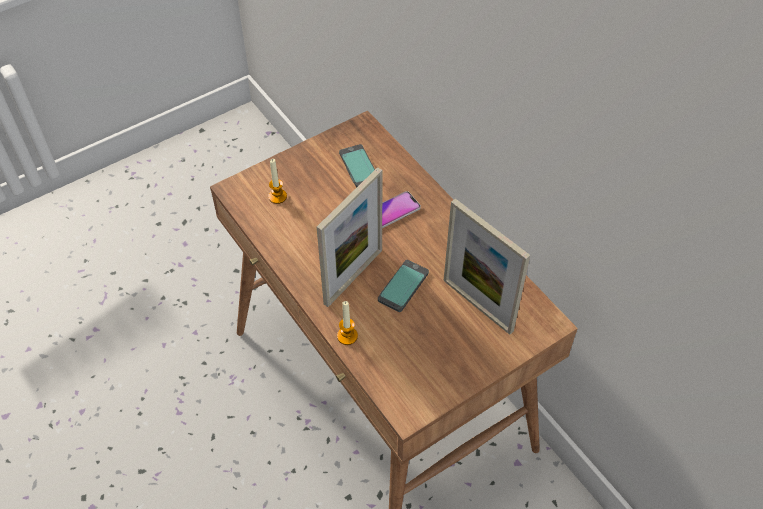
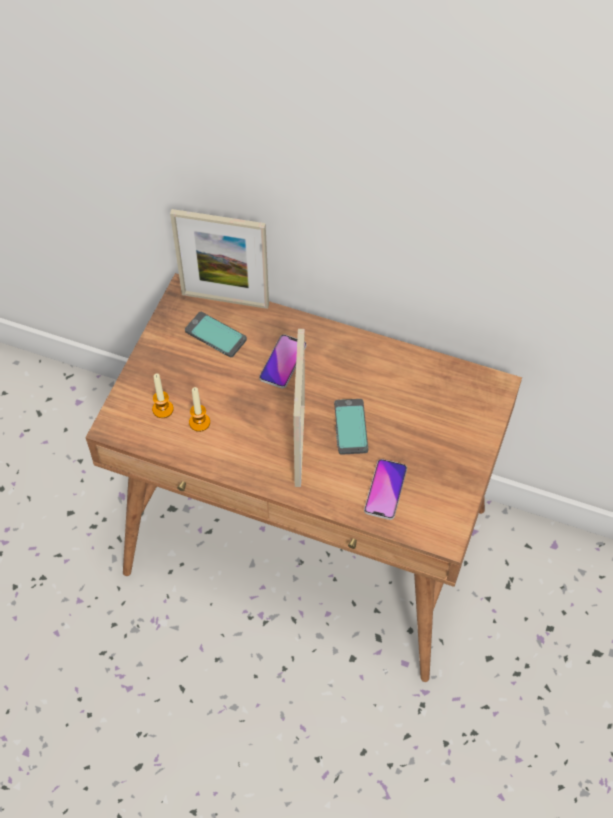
camera: 35 degrees left, 5 degrees up
candle [337,301,358,345] -> candle moved to [189,387,210,432]
picture frame [444,199,530,335] -> picture frame moved to [170,209,269,309]
none -> phone [364,459,407,520]

